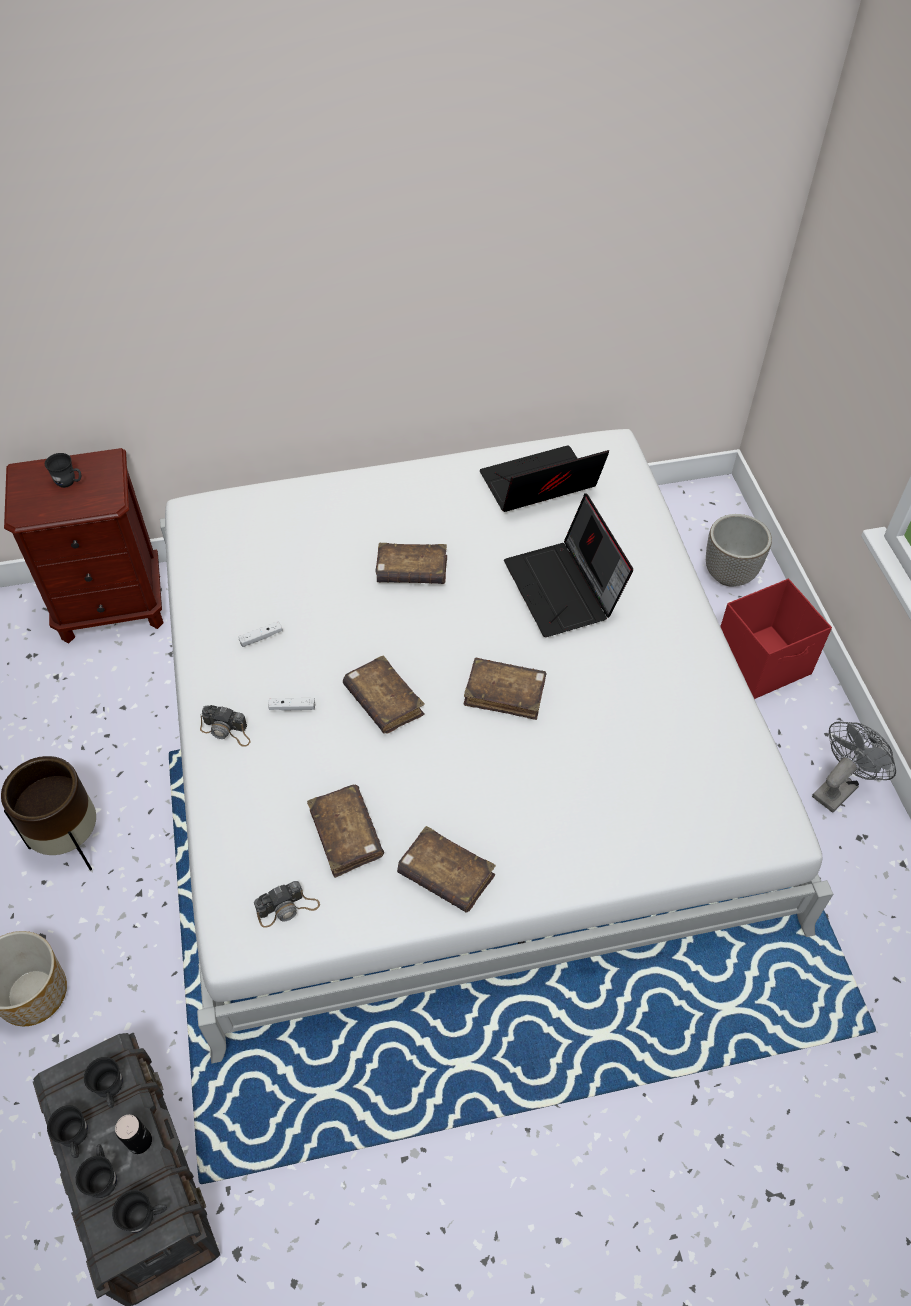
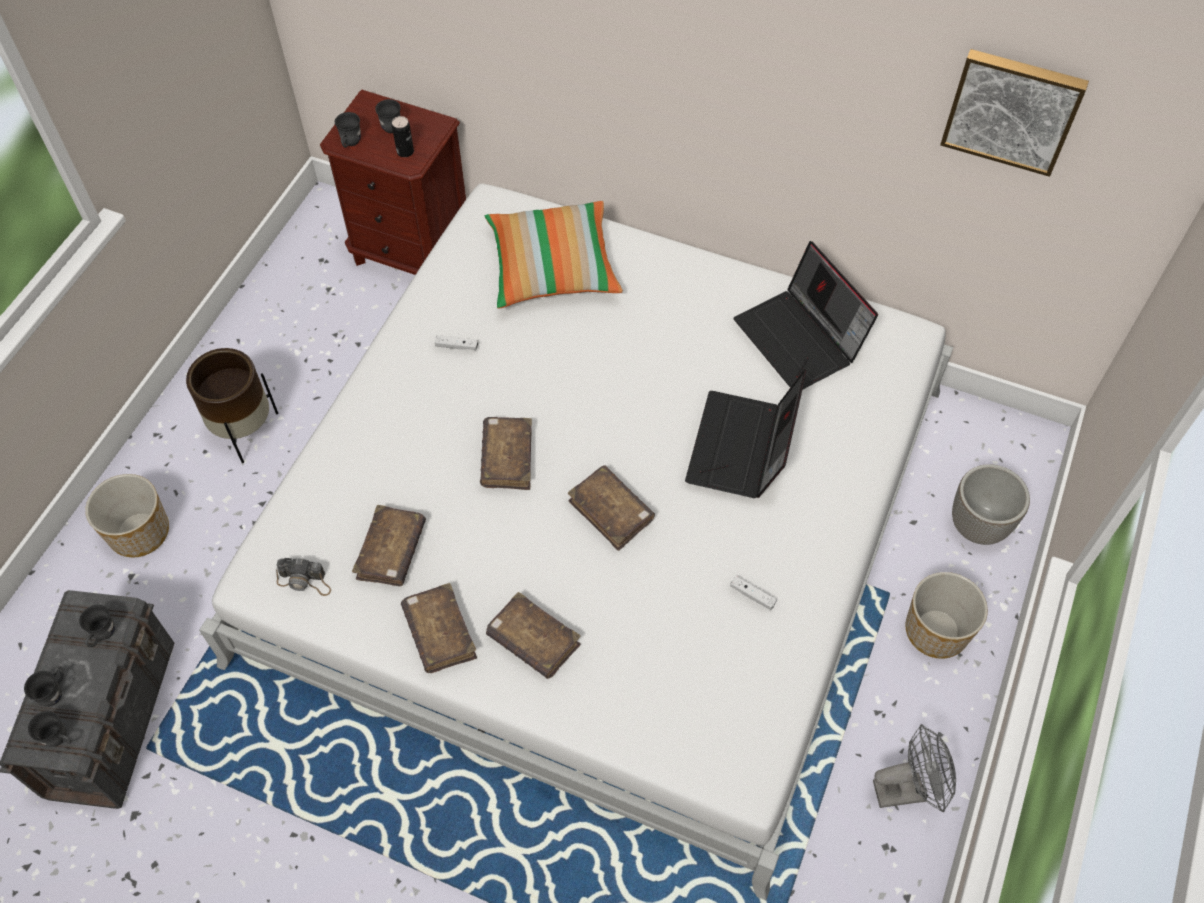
camera: 35 degrees right, 5 degrees up
grey mug [47,1105,88,1158] -> grey mug moved to [335,112,361,148]
can [115,1115,152,1154] -> can moved to [392,116,414,157]
camera [200,705,251,747] -> none
white game controller [268,698,315,711] -> white game controller moved to [730,576,777,610]
brown book [375,543,447,584] -> brown book moved to [486,592,581,679]
laptop [480,445,609,512] -> laptop turned 135 degrees counterclockwise [733,241,878,390]
red storage box [720,579,832,699] -> planter [906,572,988,659]
none -> pillow [485,201,623,308]
none -> picture [940,49,1089,177]

